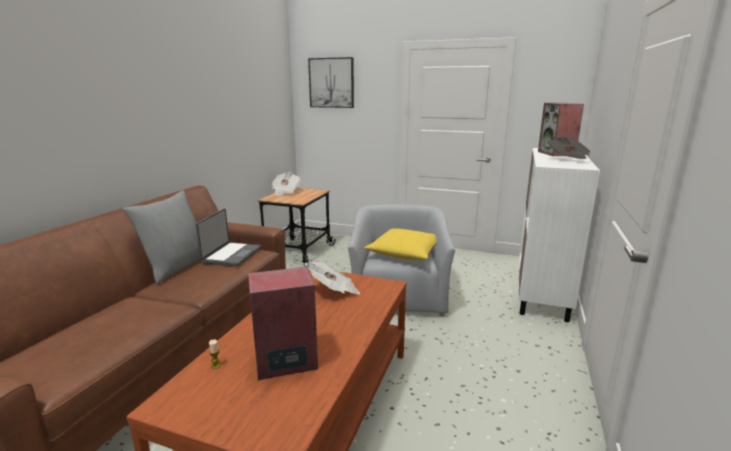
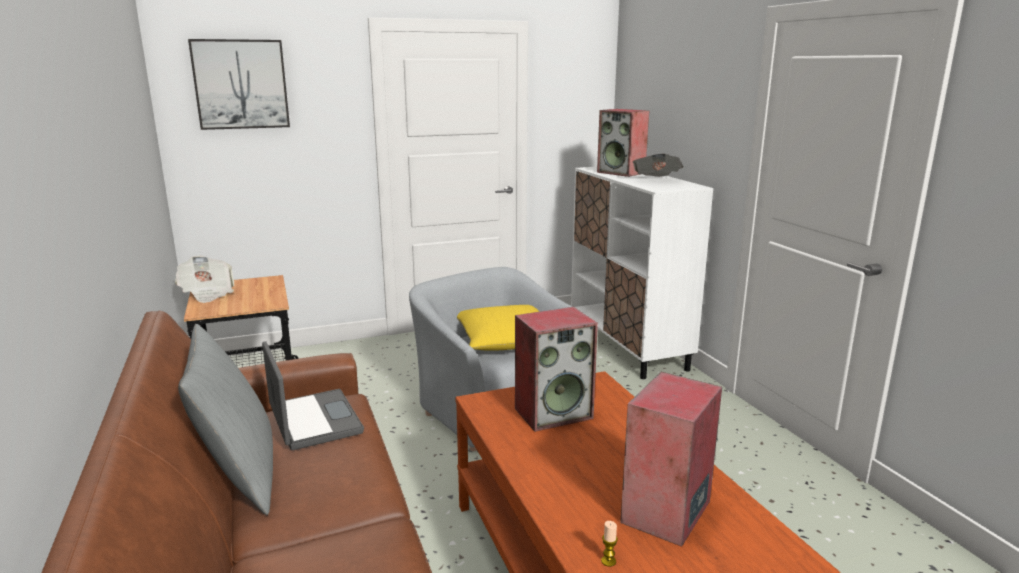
camera: 40 degrees left, 0 degrees up
newspaper [305,261,361,294] -> speaker [515,307,598,432]

